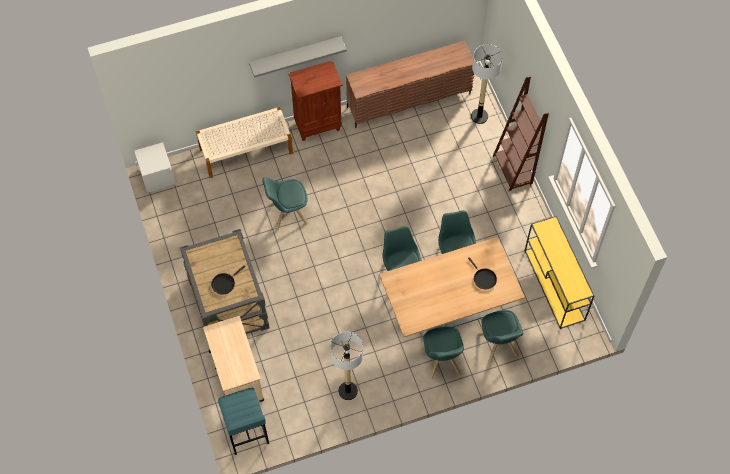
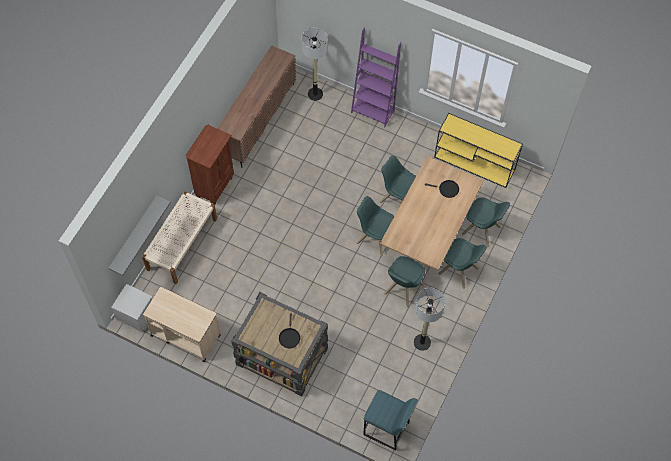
camera: 45 degrees left, 0 degrees up
beige cart [203,316,264,402] -> beige cart moved to [143,287,221,362]
grey shelf [249,36,347,78] -> grey shelf moved to [109,195,171,276]
turquoise chair [262,177,308,231] -> turquoise chair moved to [384,256,425,307]
brown bookcase [493,76,549,191] -> purple bookcase [351,27,401,128]

